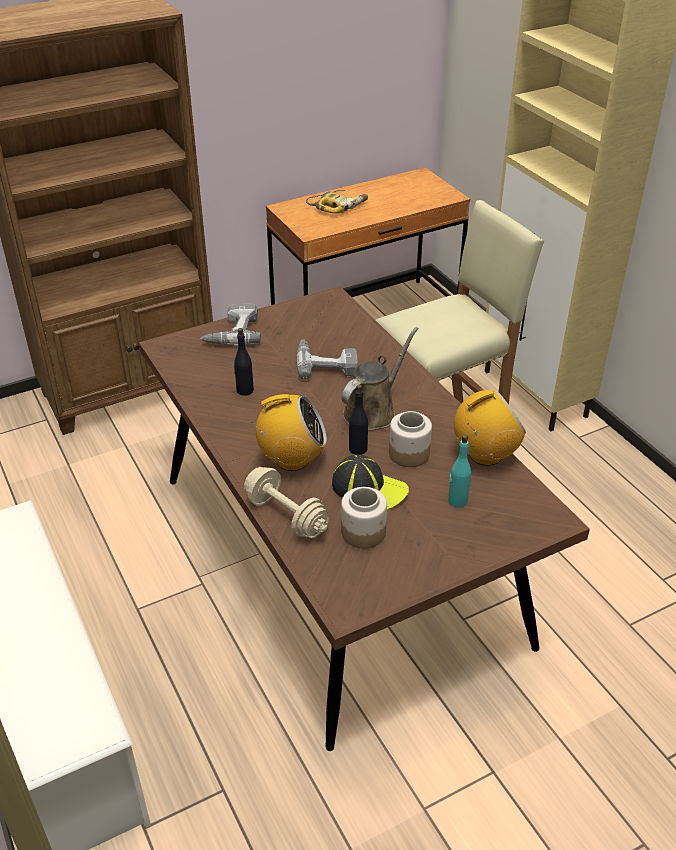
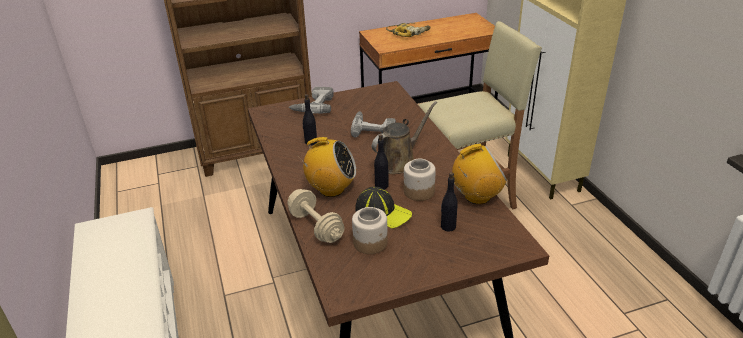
camera: 10 degrees right, 5 degrees down
turquoise bottle [448,435,471,507] -> black bottle [441,172,458,232]

